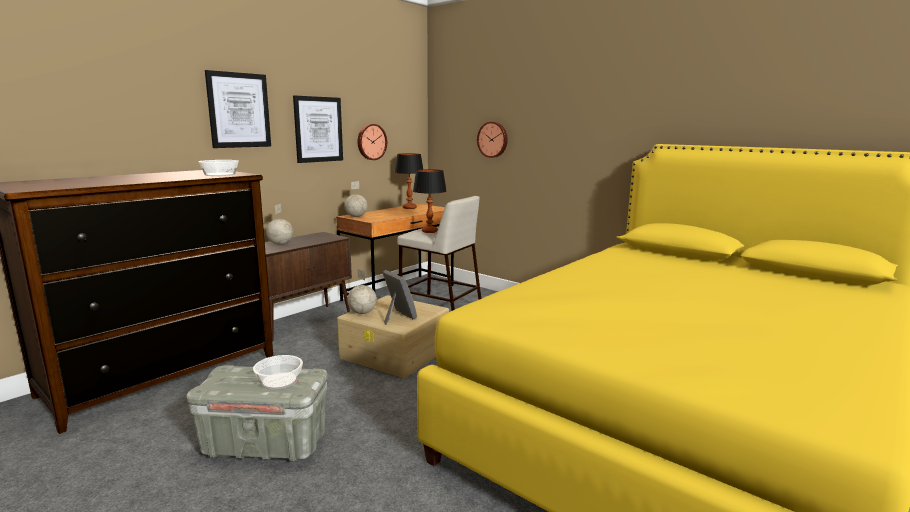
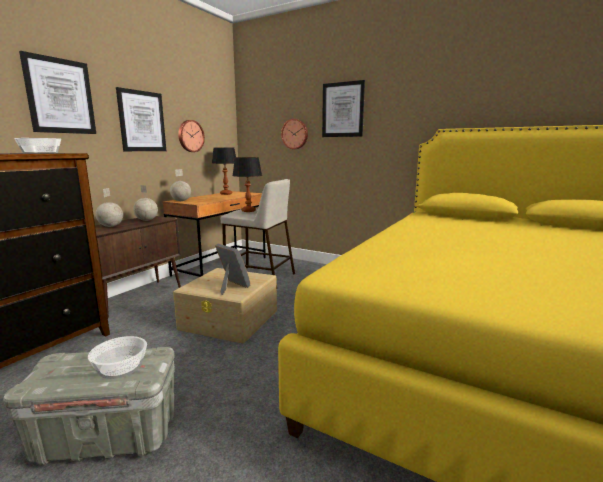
camera: 10 degrees left, 0 degrees up
globe [347,269,377,314] -> globe moved to [133,185,158,221]
none -> picture [322,80,365,137]

